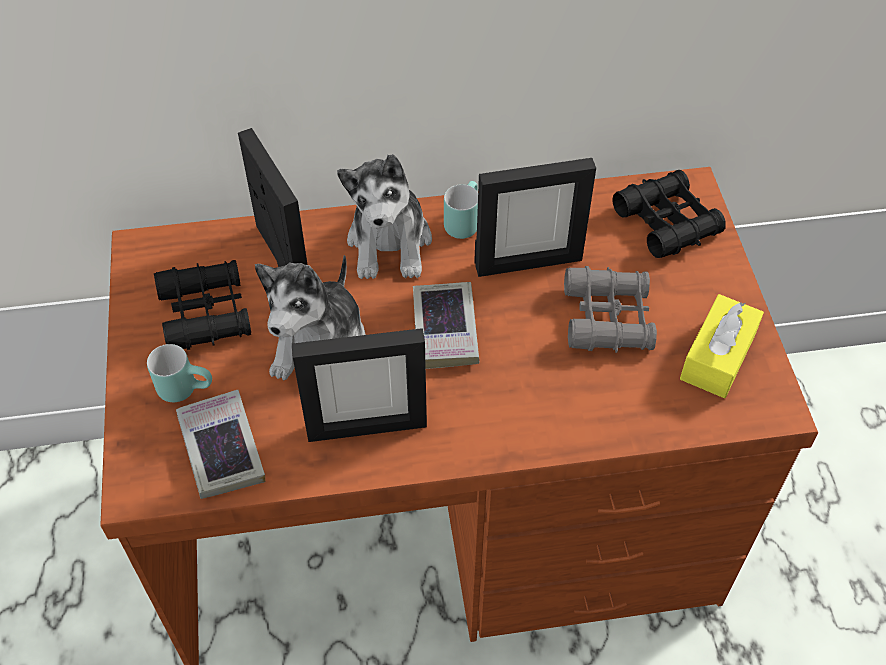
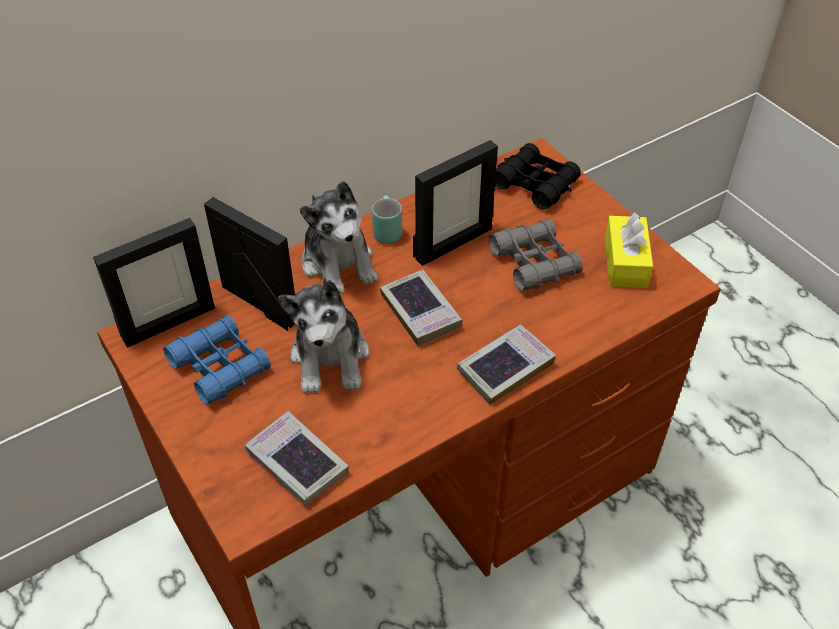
camera: 25 degrees left, 5 degrees down
turquoise mug [147,344,212,402] -> none
black binoculars [154,260,251,350] -> blue binoculars [163,315,271,405]
picture frame [292,328,427,442] -> picture frame moved to [93,218,215,348]
none -> book [457,325,556,405]

